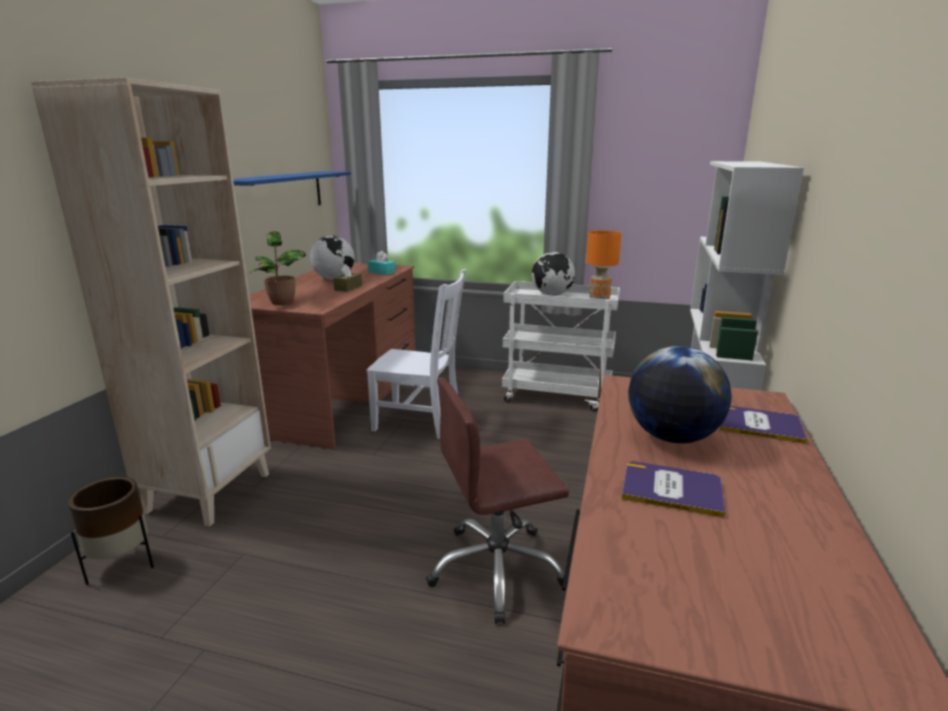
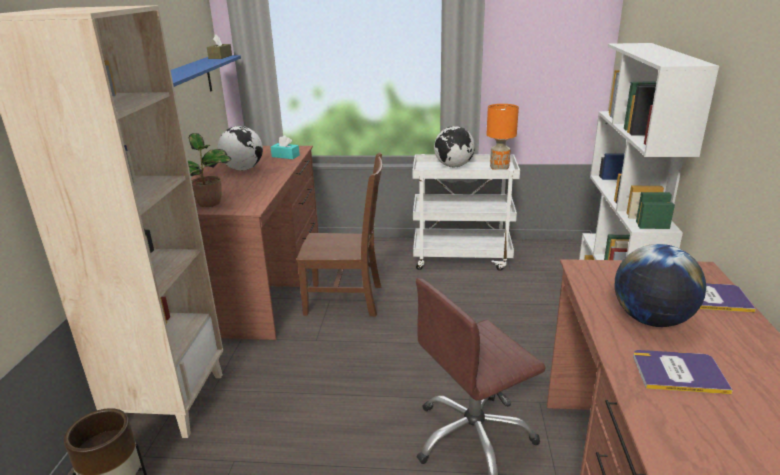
camera: 10 degrees left, 5 degrees up
brown tissue box [333,264,362,292] -> brown tissue box moved to [207,34,232,59]
white chair [366,269,466,439] -> brown chair [297,153,382,317]

